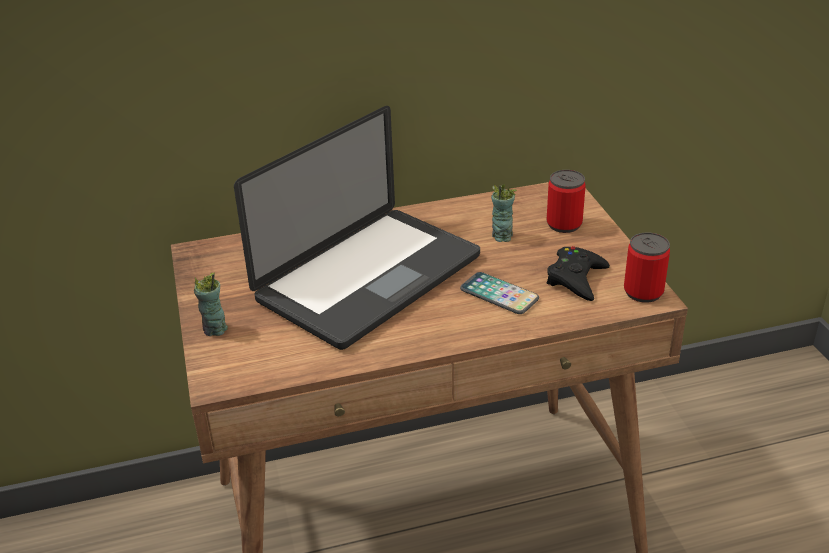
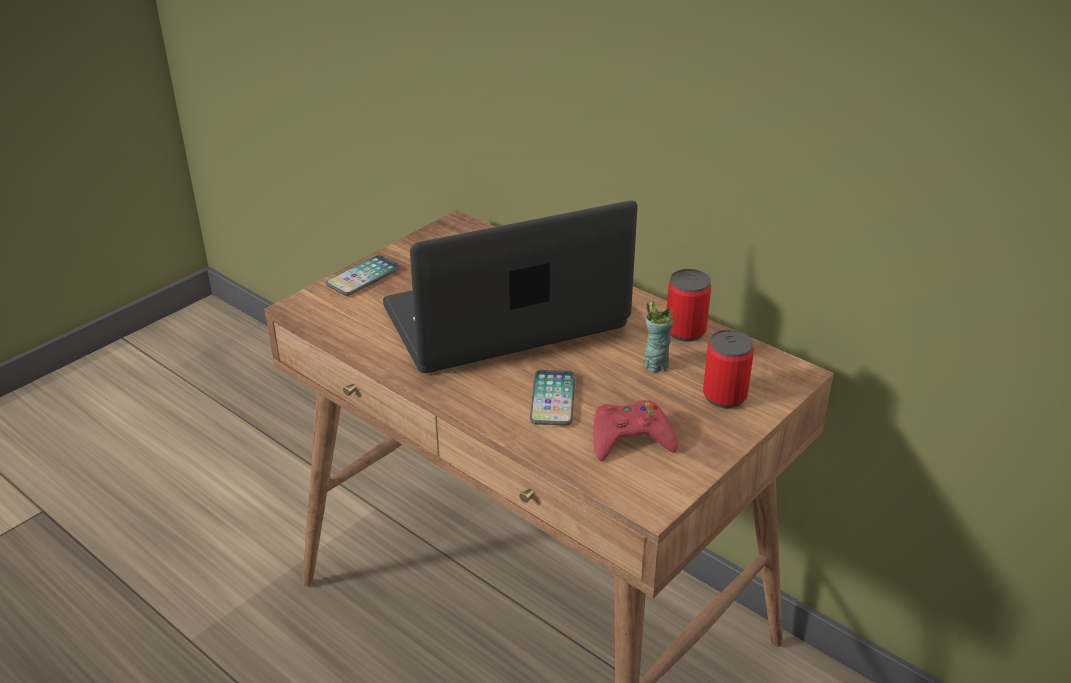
camera: 55 degrees right, 0 degrees up
cup [194,273,228,336] -> phone [326,255,400,296]
laptop [234,106,480,350] -> laptop turned 150 degrees clockwise [383,201,638,373]
black game controller [547,246,610,301] -> red game controller [593,400,678,461]
can [624,232,670,303] -> can moved to [667,269,711,342]

